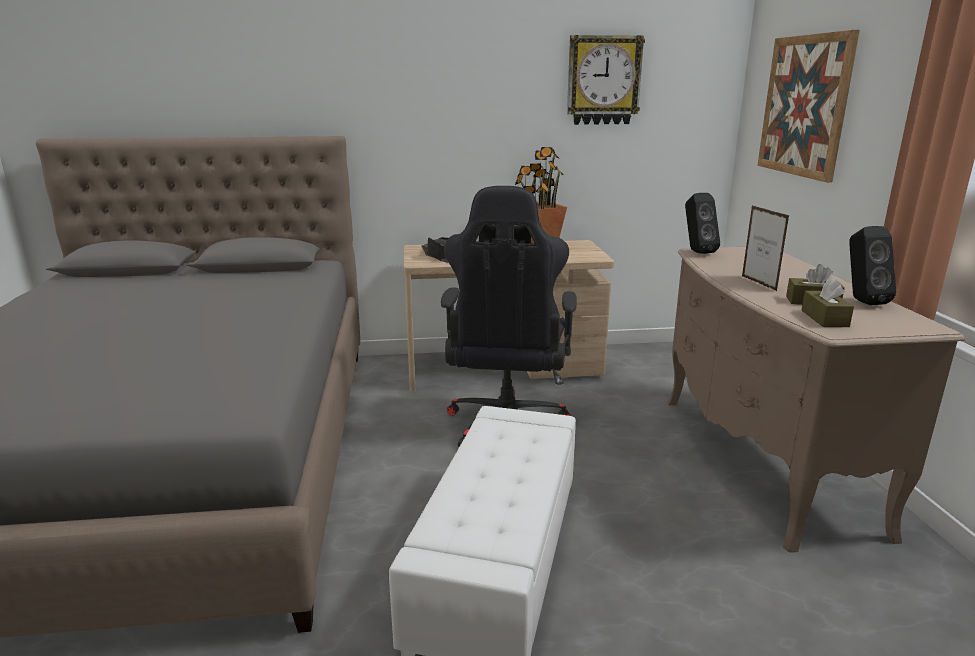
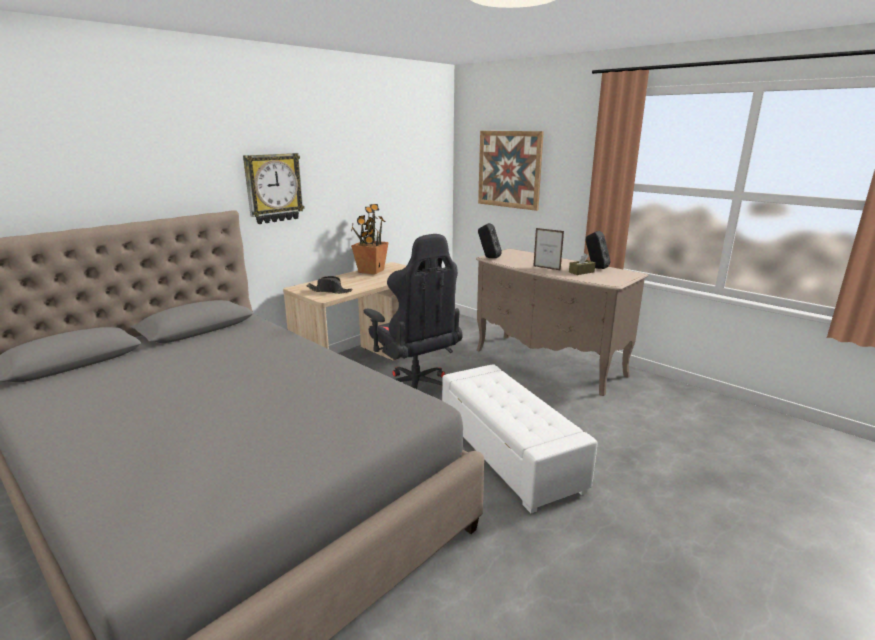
camera: 40 degrees left, 0 degrees up
wall clock [567,35,645,125] -> wall clock moved to [243,153,305,224]
brown tissue box [802,278,854,327] -> none

